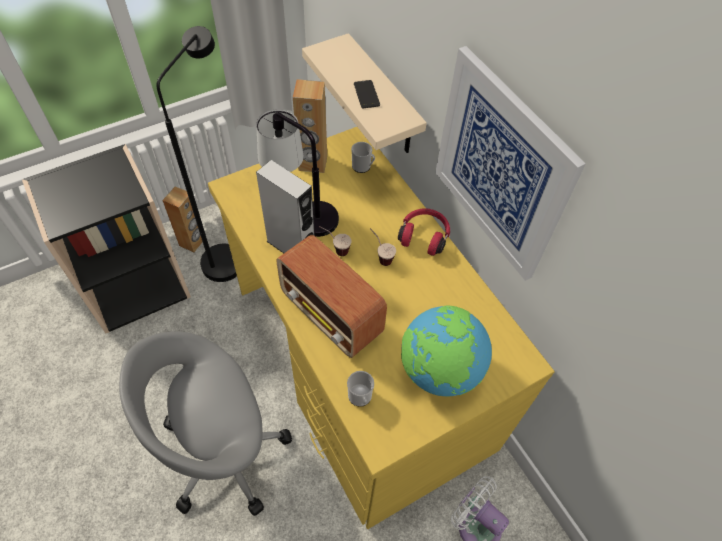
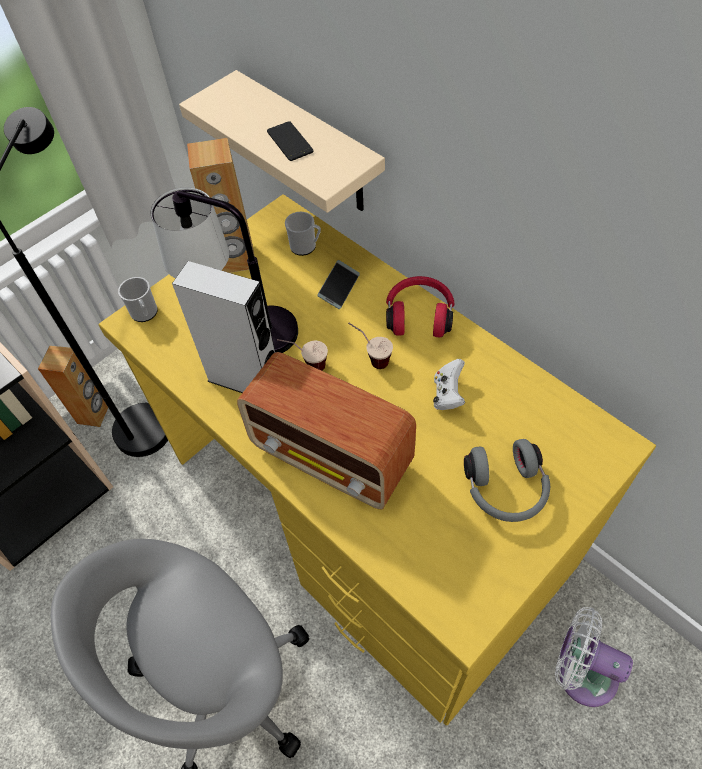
camera: 10 degrees left, 0 degrees up
mug [347,371,374,407] -> mug moved to [118,277,158,322]
globe [401,306,492,397] -> grey headphones [464,439,550,522]
picture [435,46,586,281] -> none
none -> phone [317,260,360,309]
none -> white game controller [433,359,465,410]

